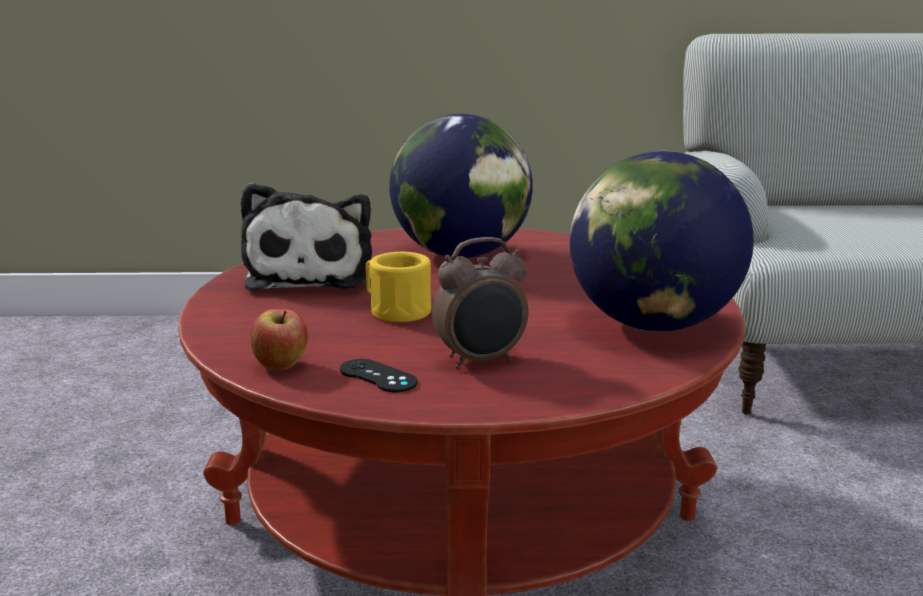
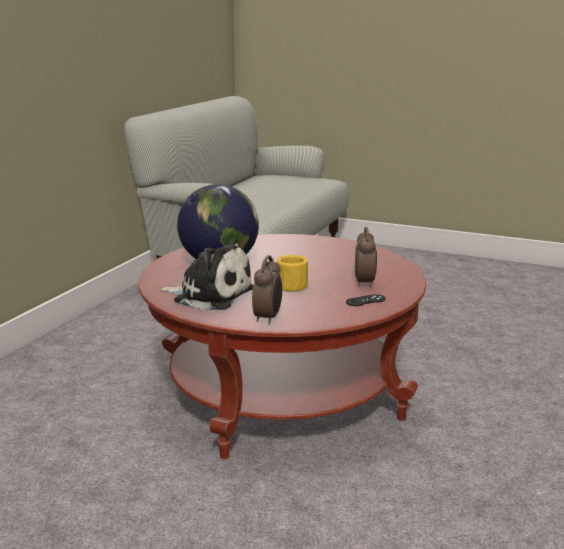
camera: 65 degrees left, 0 degrees up
apple [250,309,308,370] -> none
globe [570,151,754,332] -> none
none -> alarm clock [252,255,282,325]

